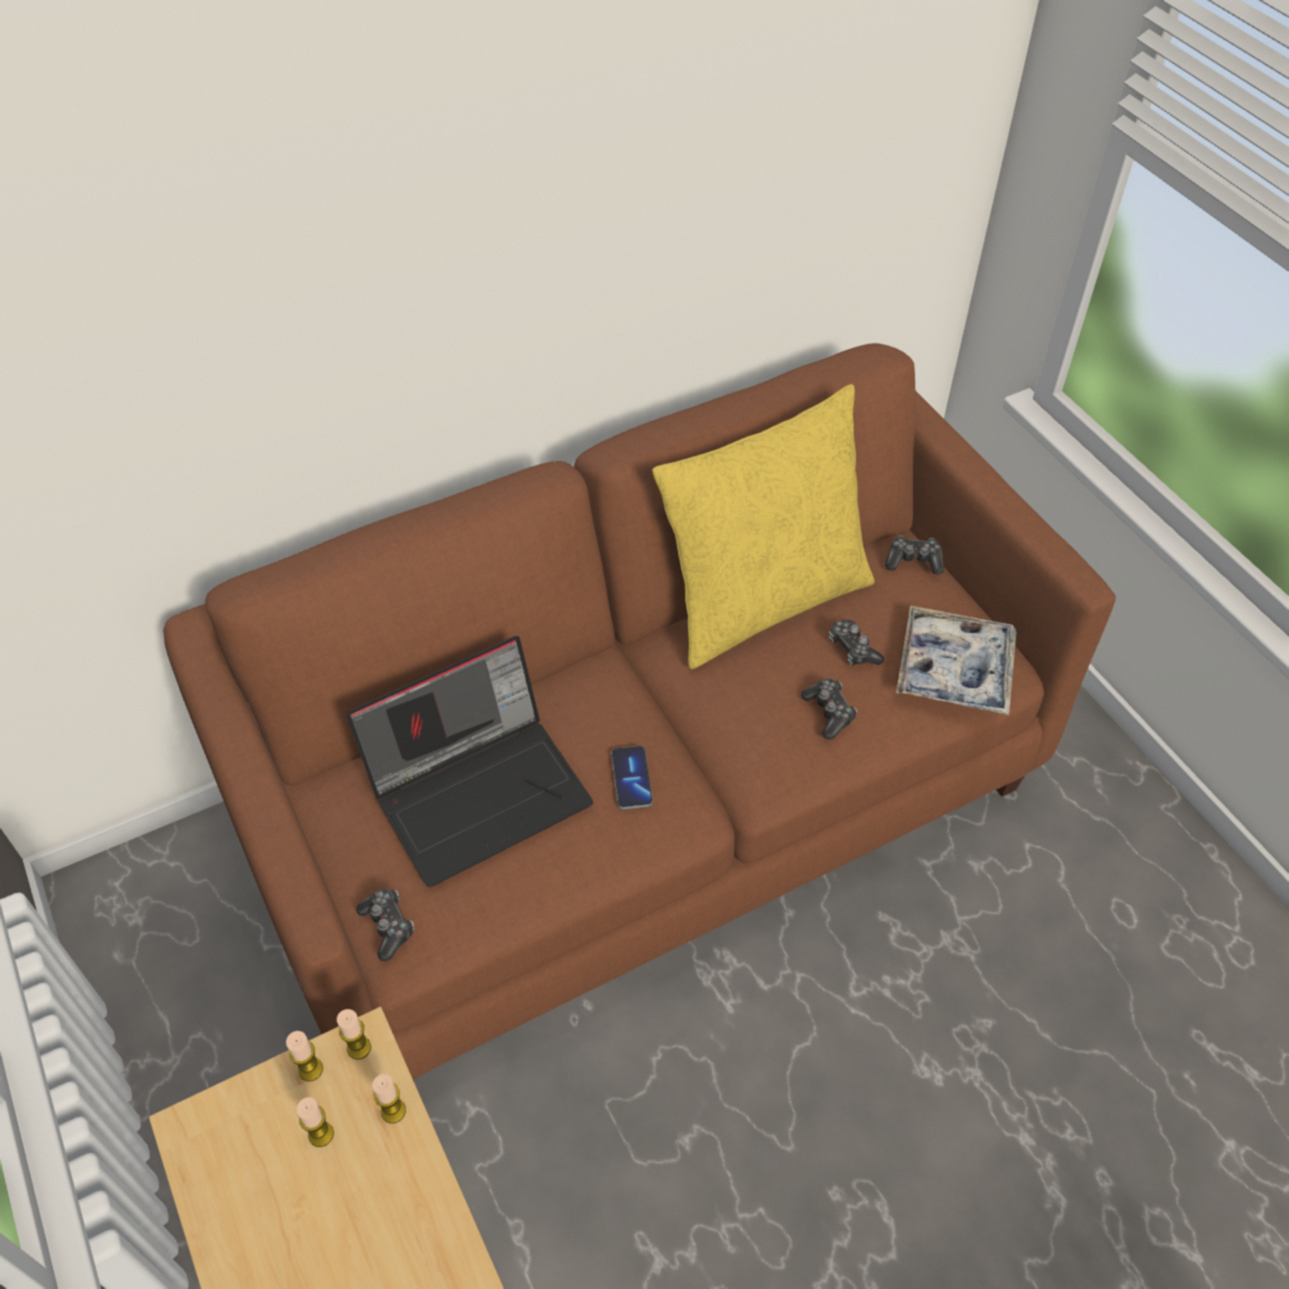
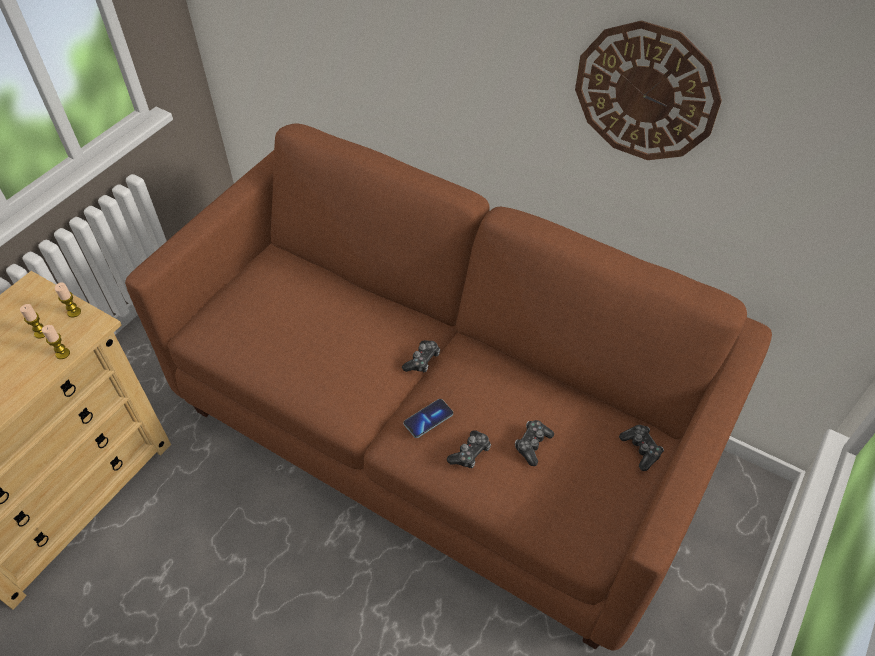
camera: 60 degrees right, 0 degrees up
candle [337,1009,371,1060] -> none
laptop [346,636,593,887] -> none
game controller [356,889,414,961] -> game controller moved to [402,340,440,372]
phone [611,746,653,809] -> phone moved to [404,399,453,438]
yellow pillow [652,384,875,669] -> none
tray [896,605,1017,715] -> none
none -> wall clock [575,20,722,160]

